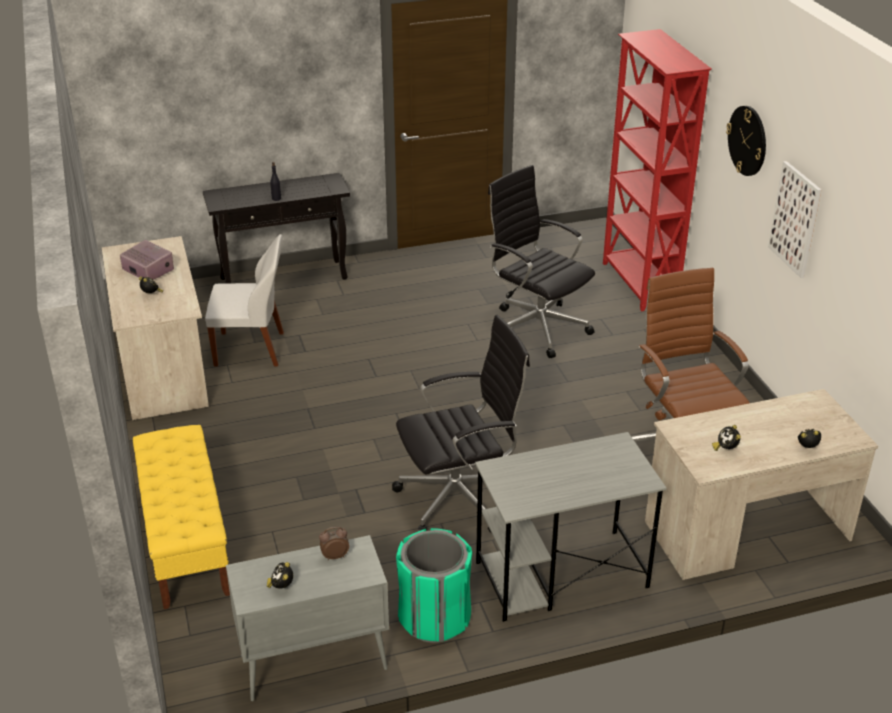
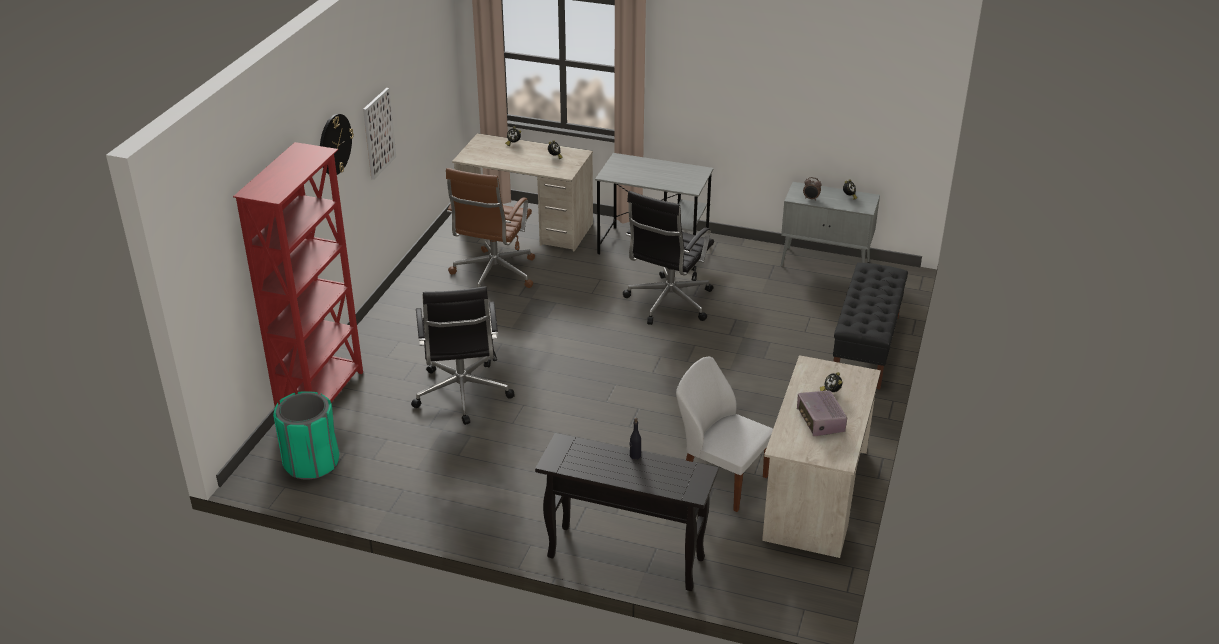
camera: 145 degrees left, 0 degrees up
yellow bench [133,425,230,609] -> black bench [833,263,908,389]
black office chair [392,315,530,533] -> black office chair turned 75 degrees counterclockwise [623,191,714,325]
green trash can [396,528,472,643] -> green trash can moved to [273,391,339,480]

